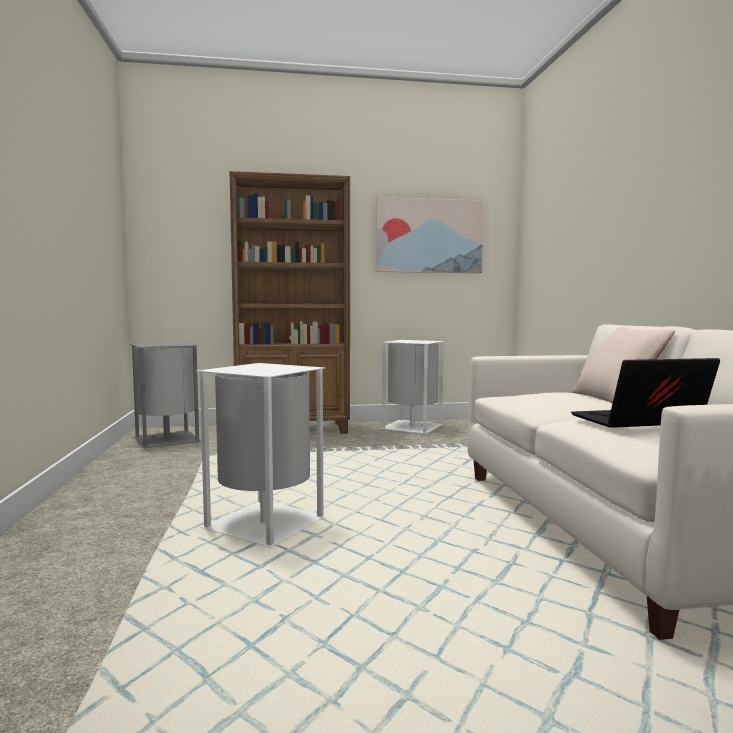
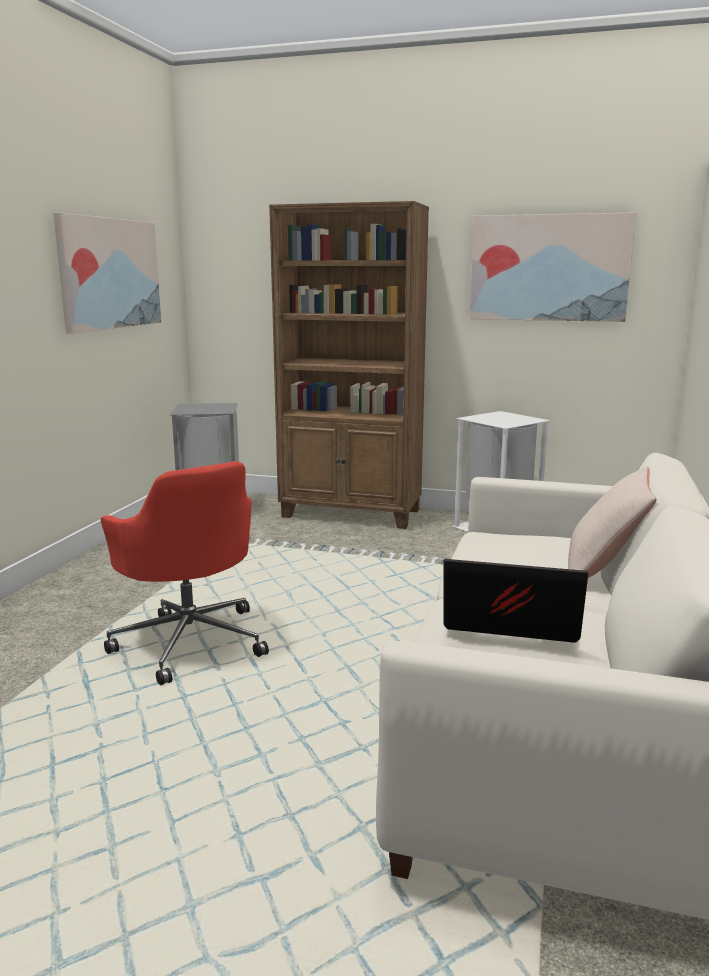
camera: 25 degrees right, 10 degrees up
white trash can [196,363,327,548] -> red office chair [100,461,269,685]
none -> picture [53,212,161,334]

